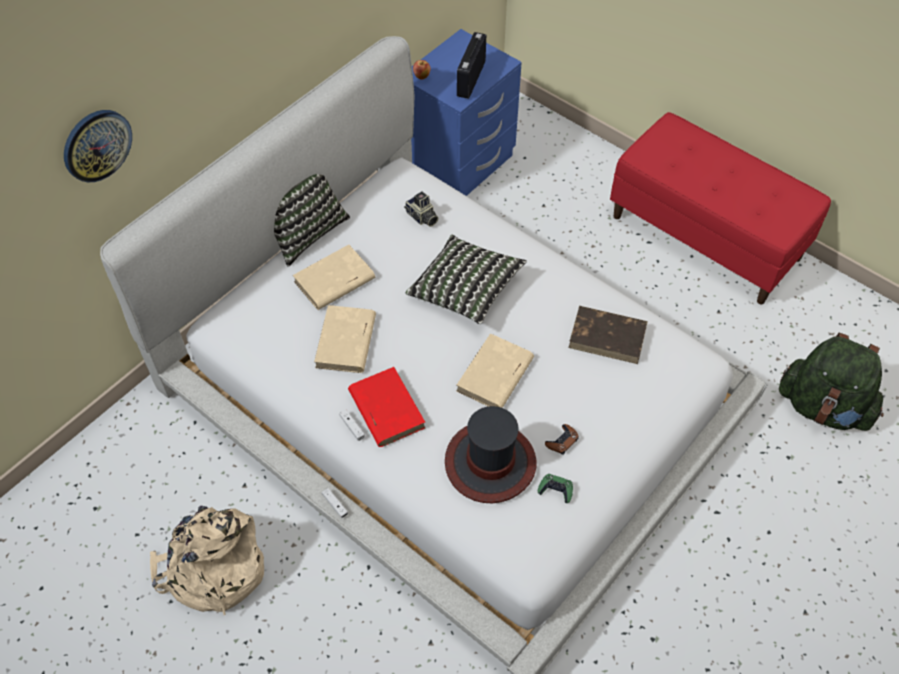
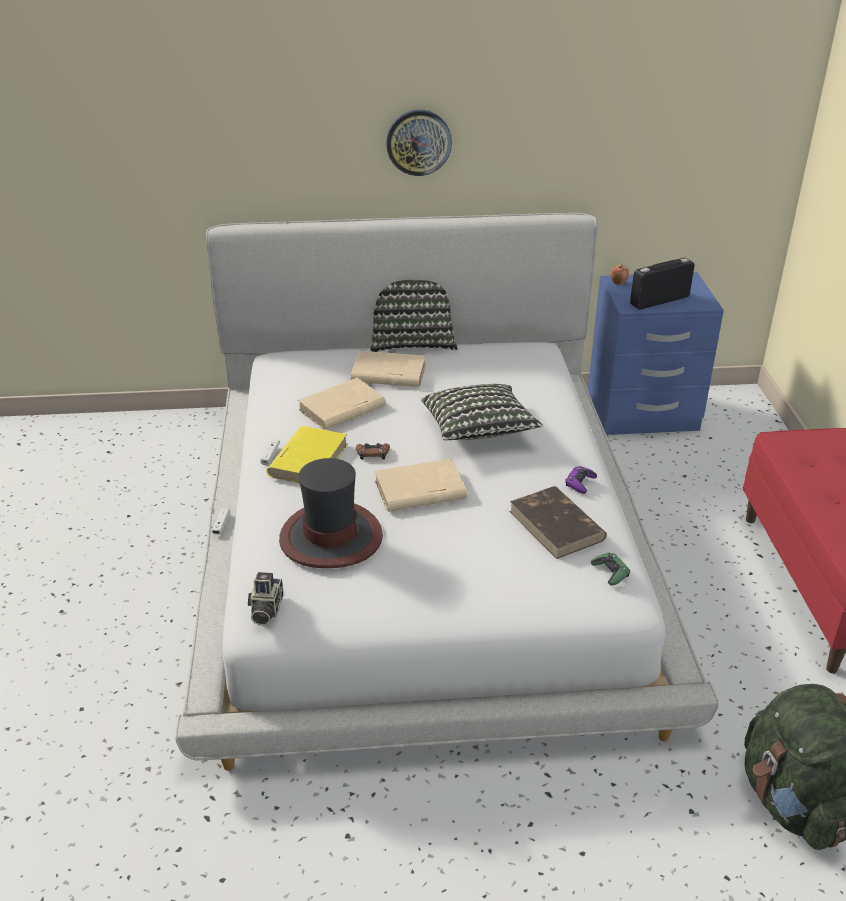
camera: 45 degrees right, 20 degrees down
wall clock [64,110,132,182] -> wall clock moved to [386,110,452,176]
beige backpack [150,506,264,615] -> none
red book [348,367,425,447] -> yellow book [266,426,347,483]
camera [404,191,438,227] -> camera moved to [248,572,283,626]
green game controller [538,474,573,503] -> green game controller moved to [591,553,630,585]
brown game controller [545,424,579,455] -> brown game controller moved to [356,443,390,460]
none -> purple game controller [566,466,597,494]

